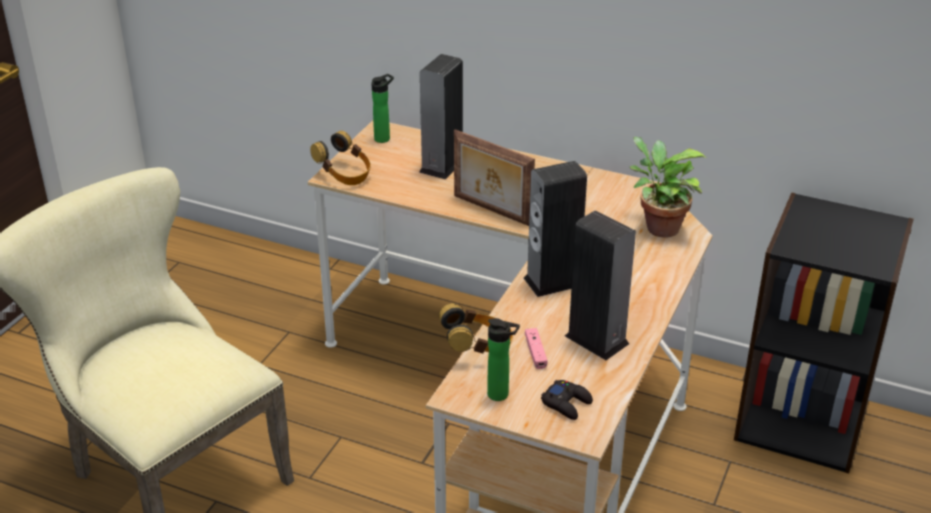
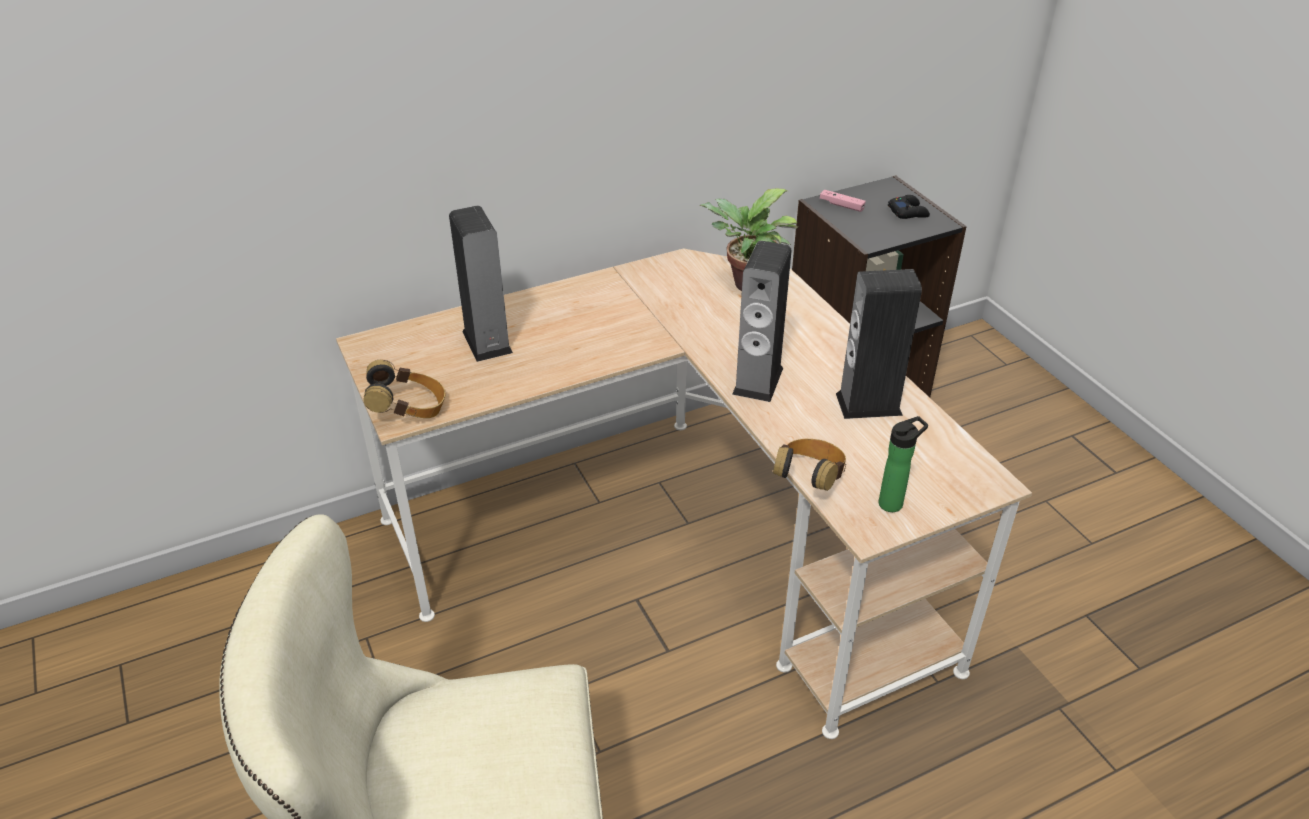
camera: 50 degrees left, 5 degrees up
bottle [371,74,394,143] -> none
picture frame [454,129,535,226] -> none
pink game controller [525,328,547,369] -> pink game controller moved to [820,190,866,212]
black game controller [541,380,593,420] -> black game controller moved to [888,195,930,219]

